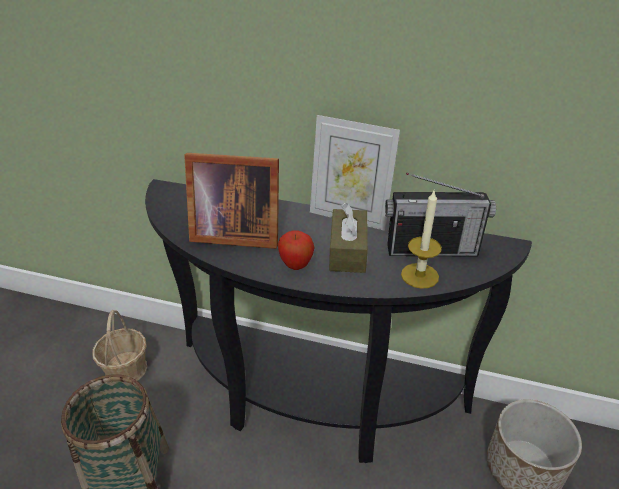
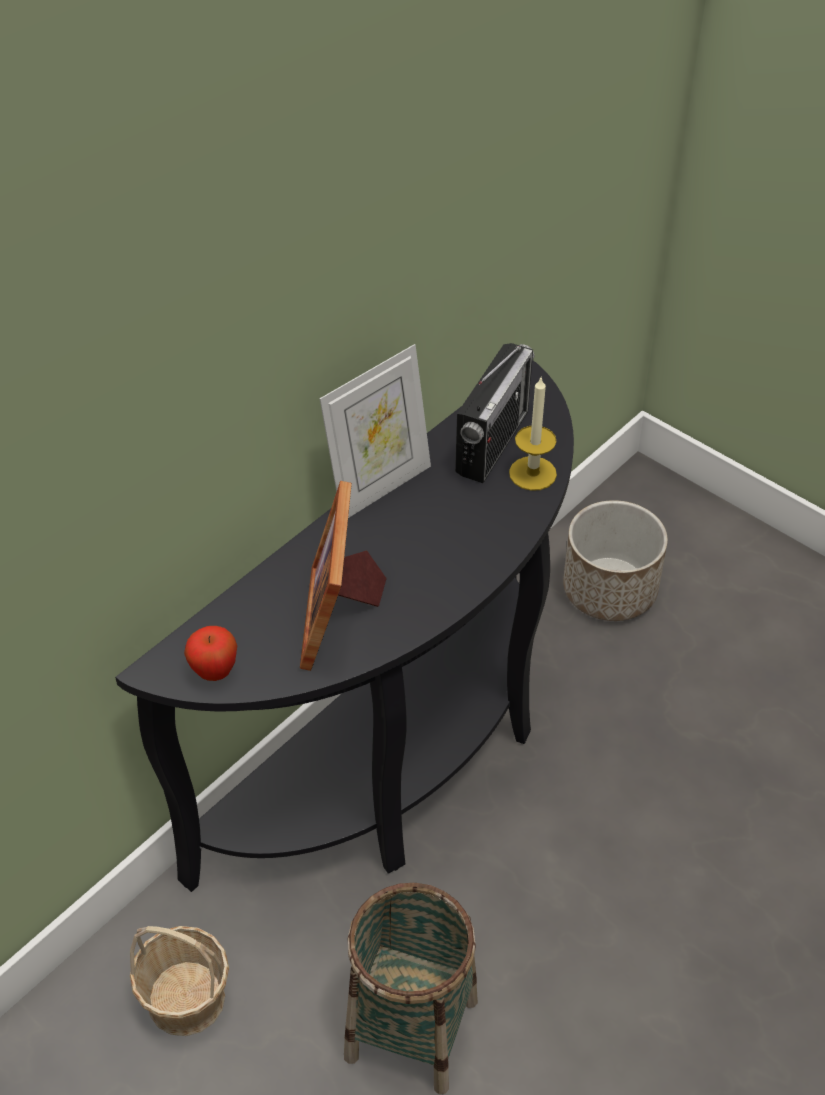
camera: 65 degrees left, 10 degrees up
picture frame [184,153,279,249] -> picture frame turned 150 degrees clockwise [300,481,387,671]
apple [278,230,314,270] -> apple moved to [184,626,237,681]
brown tissue box [329,203,368,273] -> none

